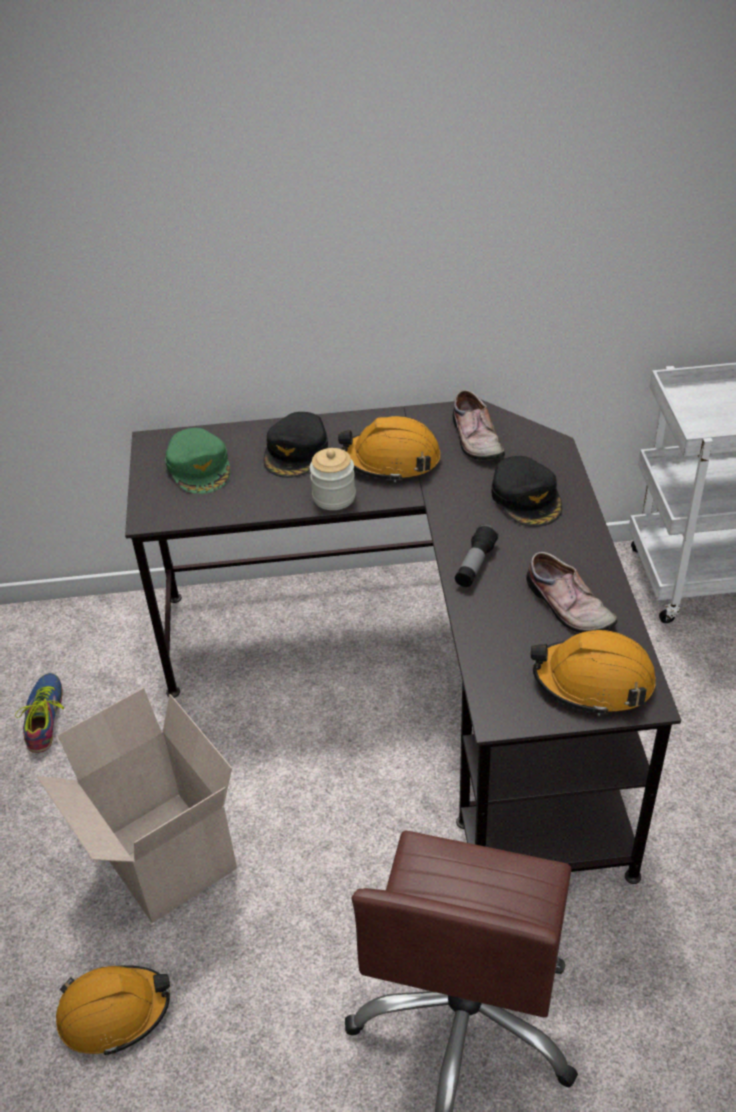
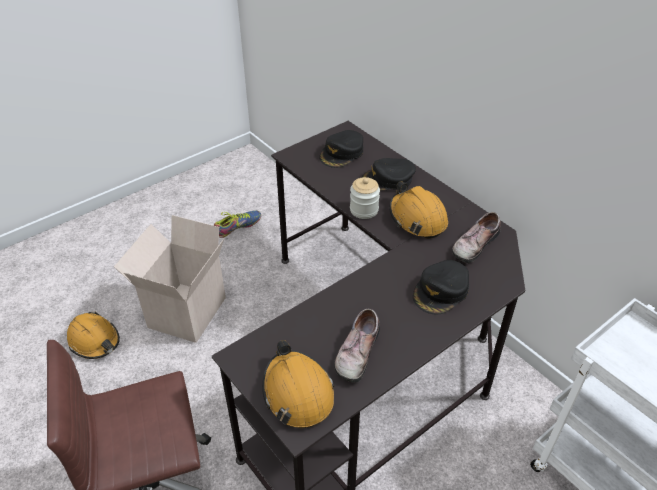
camera: 55 degrees right, 0 degrees up
green cap [165,428,230,494] -> black cap [319,130,363,168]
flashlight [455,524,499,587] -> none

